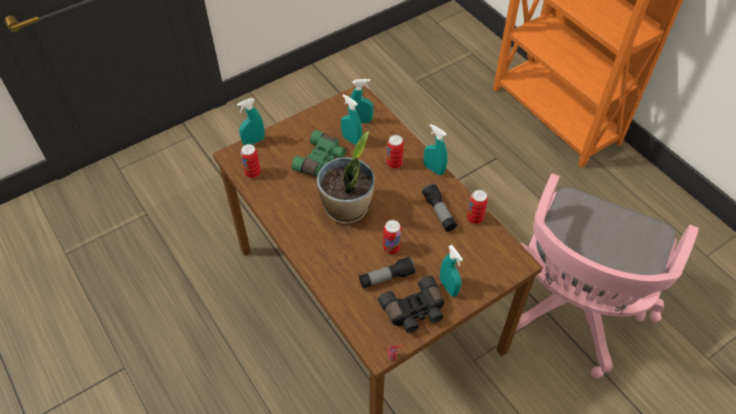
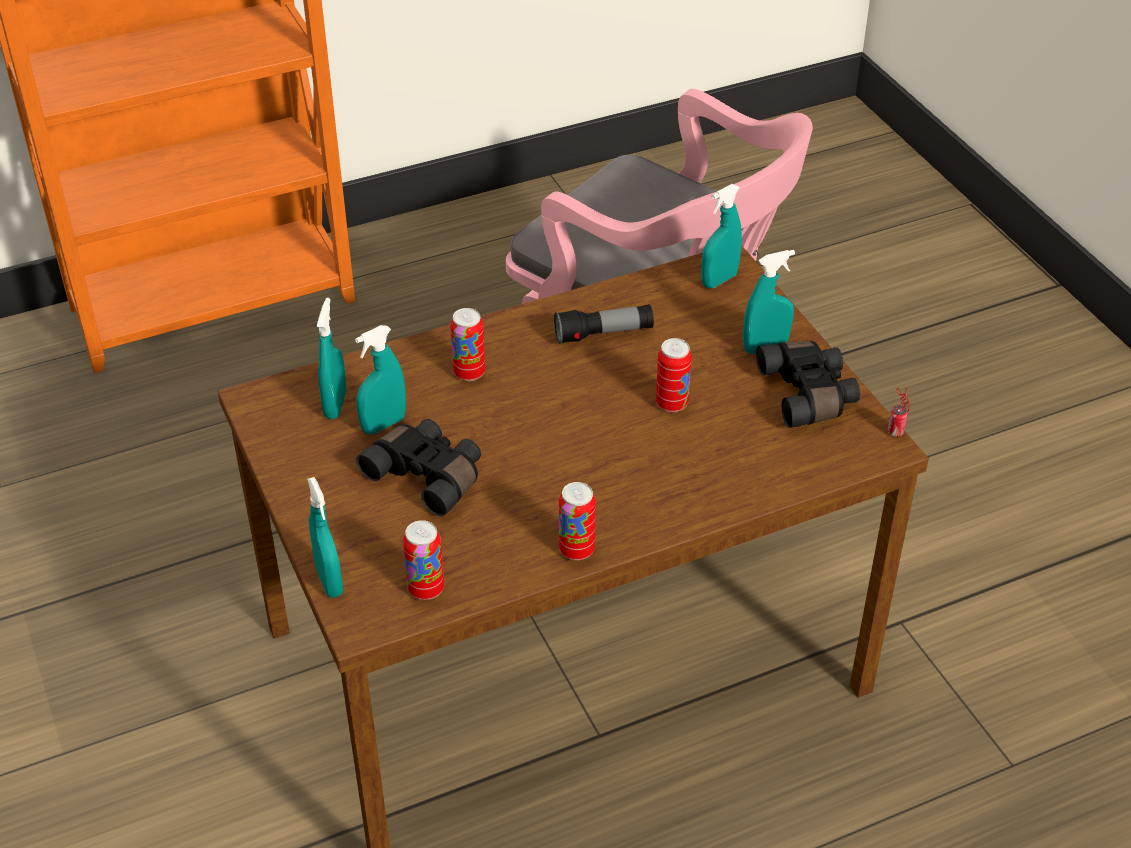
camera: 80 degrees left, 10 degrees down
green binoculars [291,130,346,177] -> black binoculars [356,419,481,516]
potted plant [317,131,375,224] -> none
flashlight [359,256,416,289] -> none
turquoise spray bottle [424,124,448,175] -> turquoise spray bottle moved to [701,184,742,288]
can [467,190,488,224] -> can moved to [559,482,596,560]

